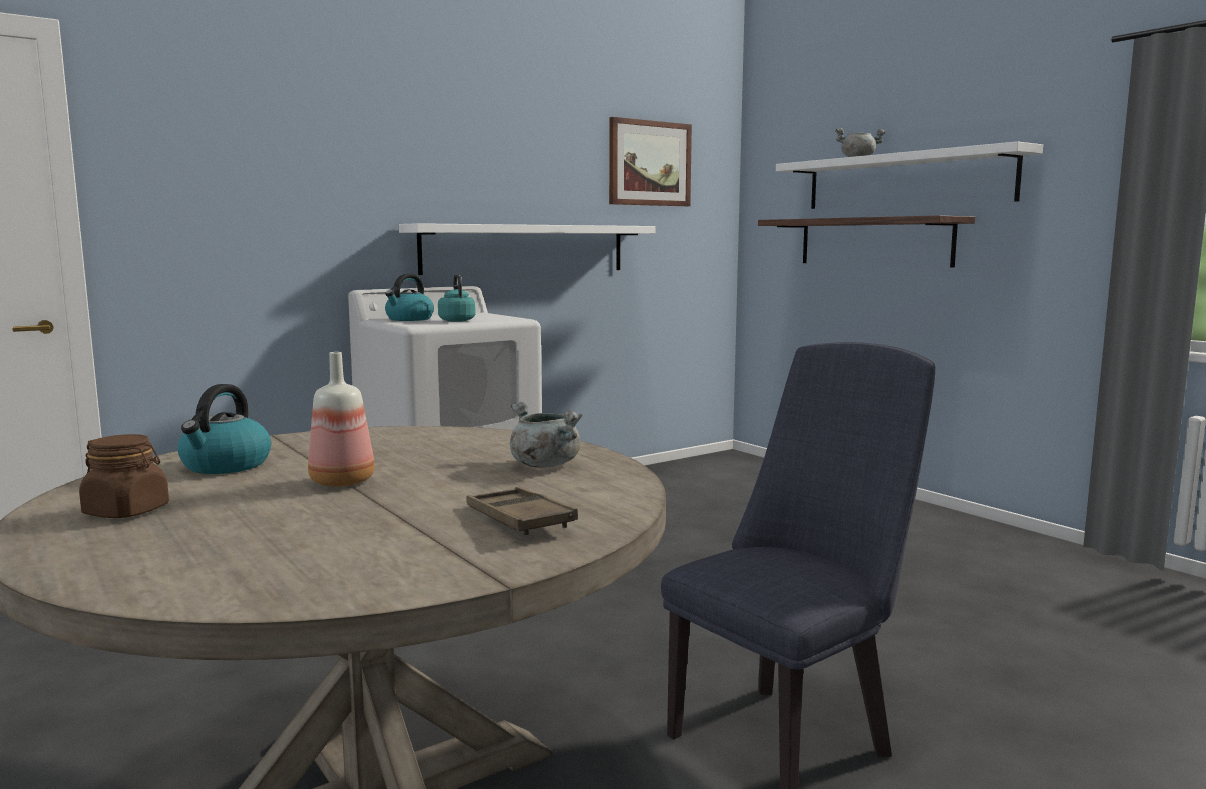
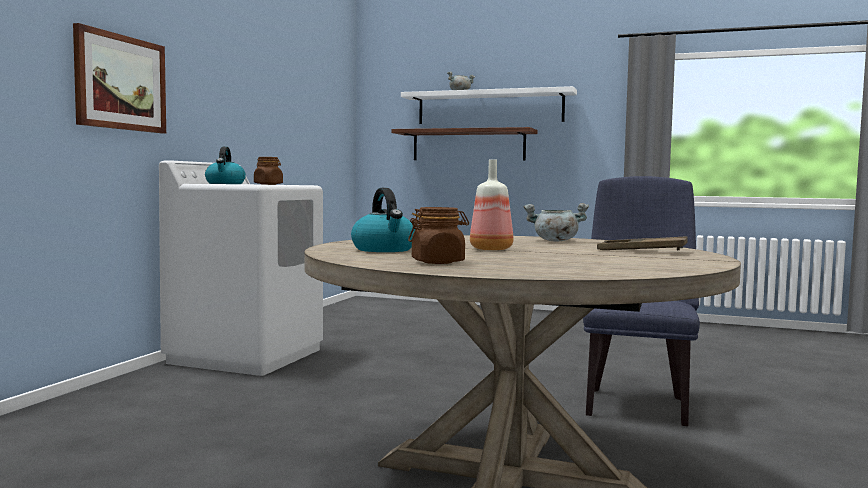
camera: 35 degrees left, 5 degrees down
white shelf [399,223,656,275] -> none
turquoise kettle [438,274,476,322] -> brown jar [254,157,283,185]
picture [609,117,692,206] -> picture moved to [73,23,166,133]

